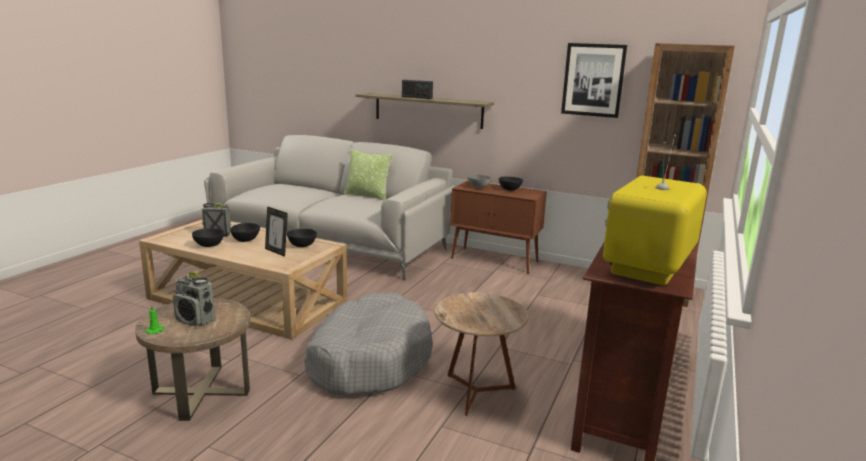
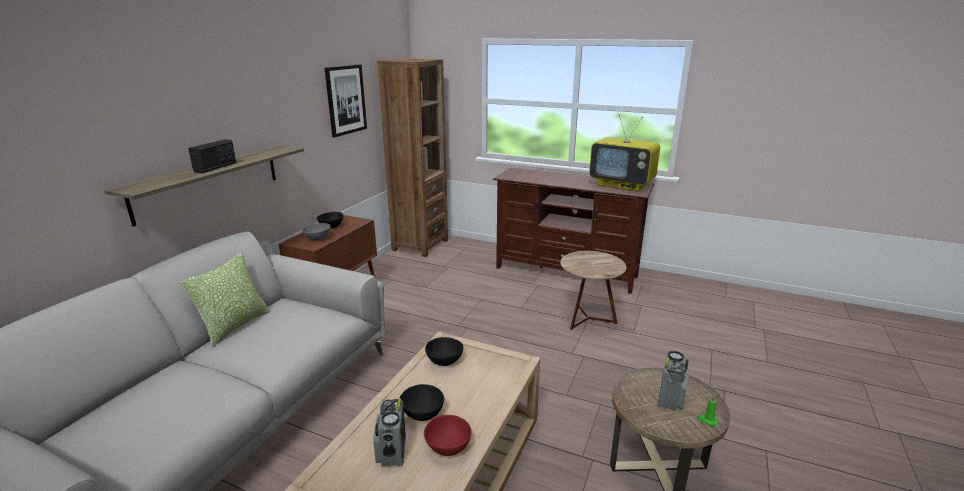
camera: 90 degrees left, 5 degrees up
black bowl [192,228,224,247] -> red bowl [424,415,472,456]
picture frame [265,206,288,257] -> none
grey dog bed [304,293,433,396] -> none

